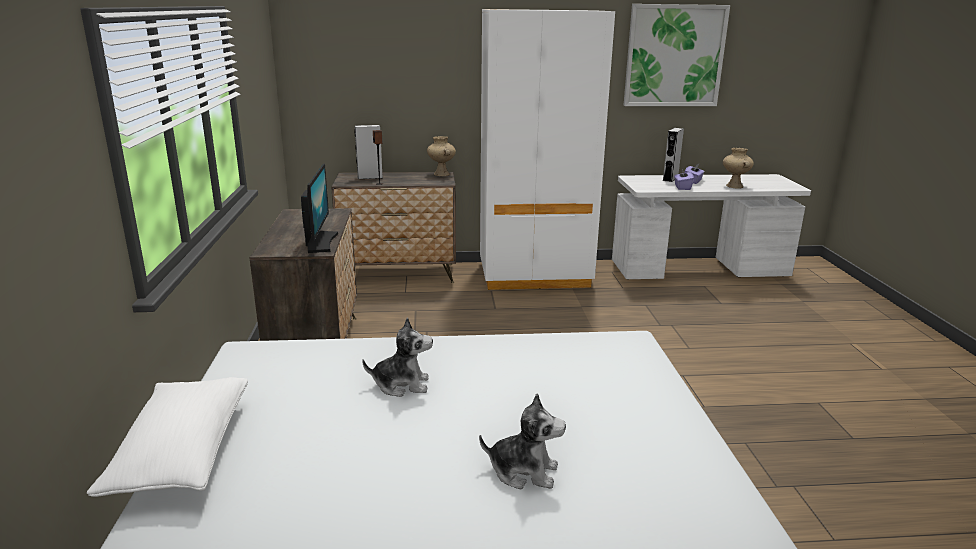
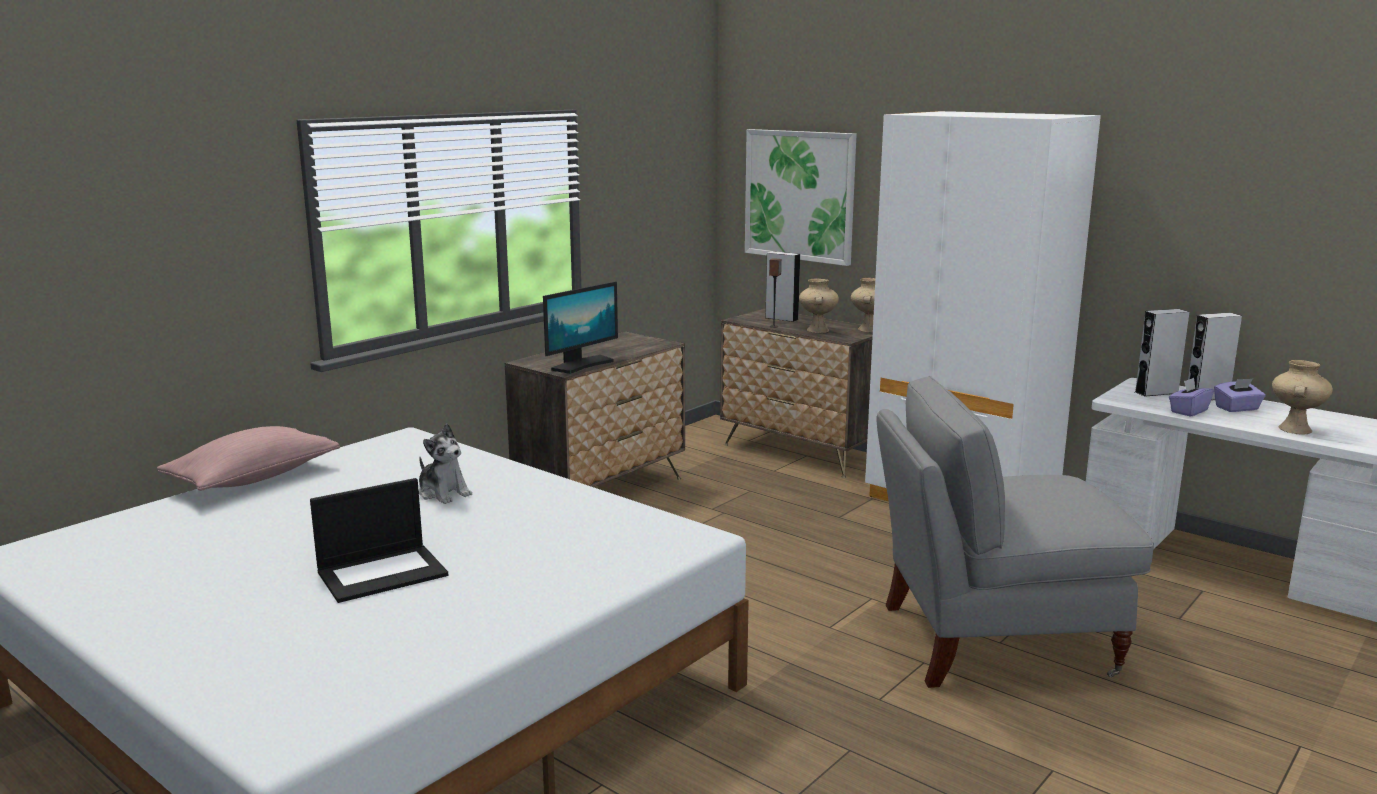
camera: 45 degrees right, 5 degrees down
white pillow [87,377,248,497] -> pink pillow [157,426,340,491]
plush toy [479,394,566,489] -> laptop [310,478,448,603]
picture [624,4,730,106] -> picture moved to [745,129,856,266]
none -> beige vase [799,279,839,333]
none -> grey armchair [877,376,1154,688]
none -> grey speaker [1135,309,1189,397]

